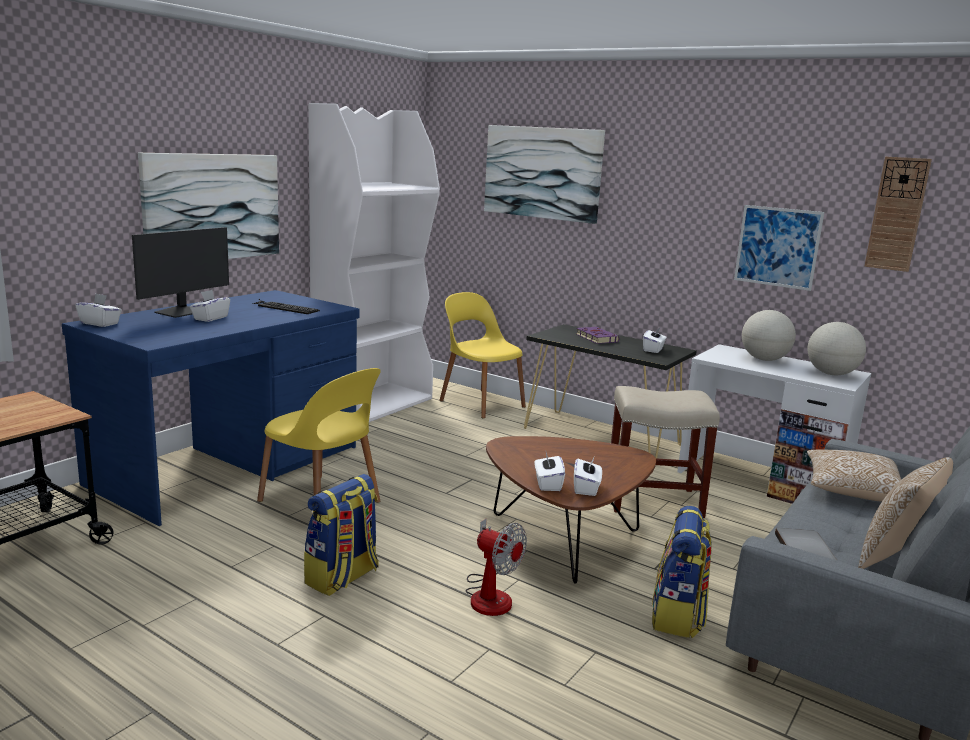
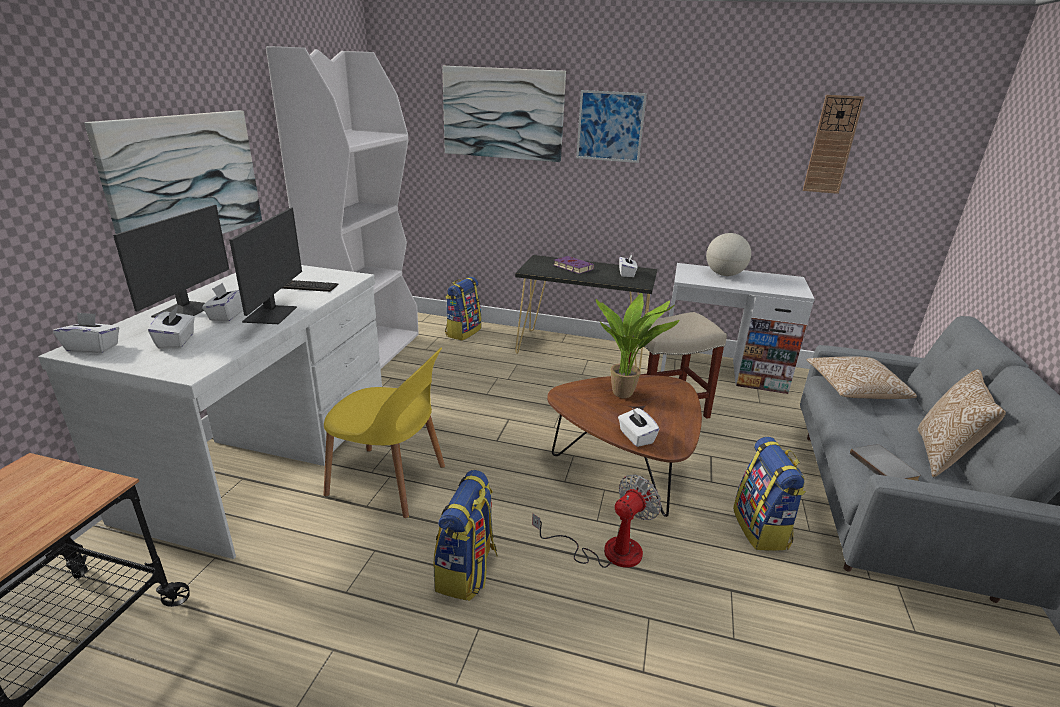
camera: 20 degrees left, 10 degrees up
blue desk [62,290,360,526] -> white desk [38,265,382,559]
yellow chair [439,292,526,419] -> backpack [445,277,482,341]
fan [465,519,527,616] -> fan turned 60 degrees counterclockwise [532,474,661,568]
white tissue box [574,458,602,496] -> white tissue box moved to [148,306,195,349]
picture [734,205,824,291] -> picture moved to [576,90,647,163]
globe [807,322,866,375] -> none
none -> monitor [229,208,302,324]
none -> potted plant [596,293,679,398]

